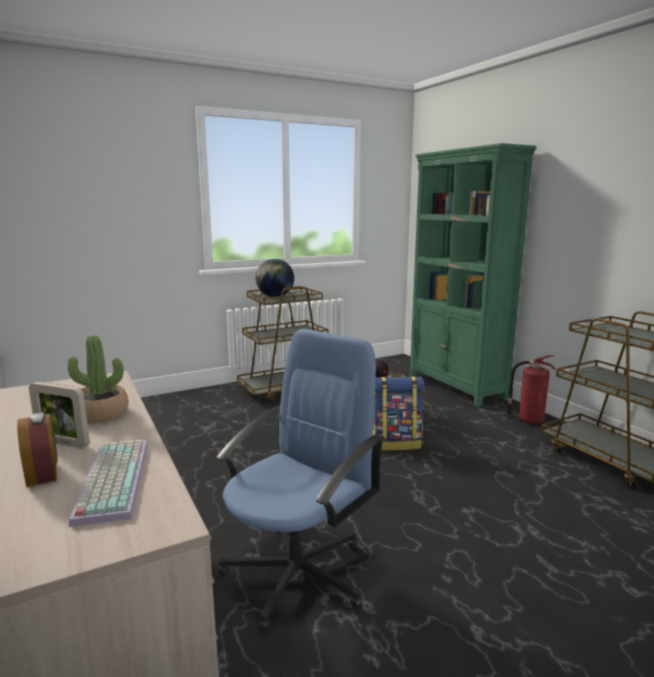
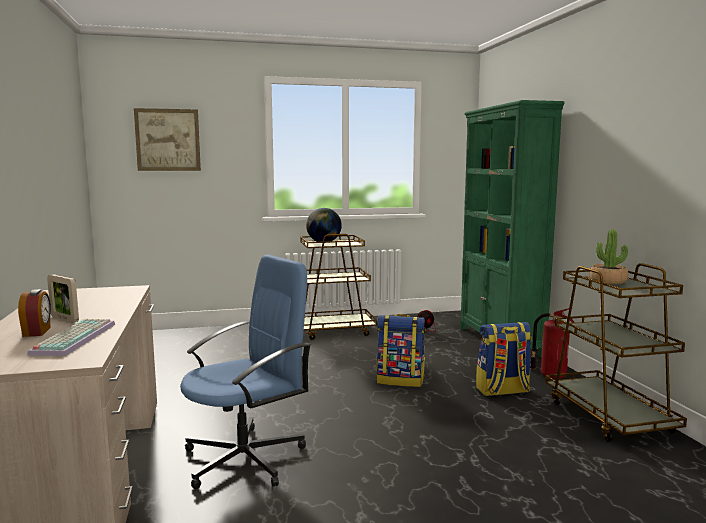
camera: 15 degrees right, 5 degrees down
potted plant [68,335,129,423] -> potted plant moved to [590,229,628,284]
none -> picture [134,108,201,171]
none -> backpack [476,322,532,396]

